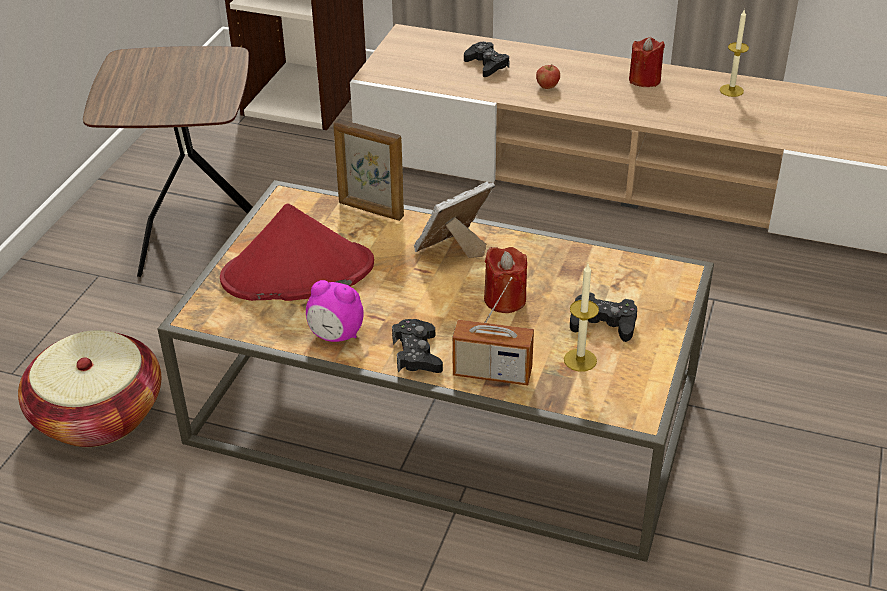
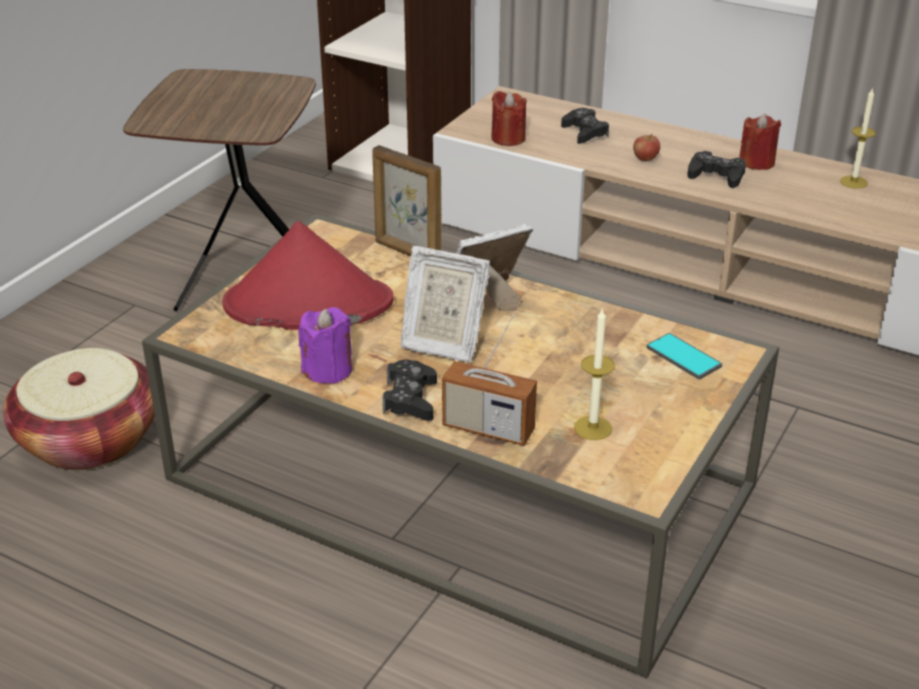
camera: 10 degrees right, 5 degrees down
alarm clock [306,280,364,342] -> purple candle [298,307,352,384]
red candle [484,247,527,313] -> red candle moved to [491,91,526,146]
black game controller [570,292,637,342] -> black game controller moved to [687,151,746,188]
none -> picture frame [401,246,490,363]
none -> phone [646,333,722,379]

